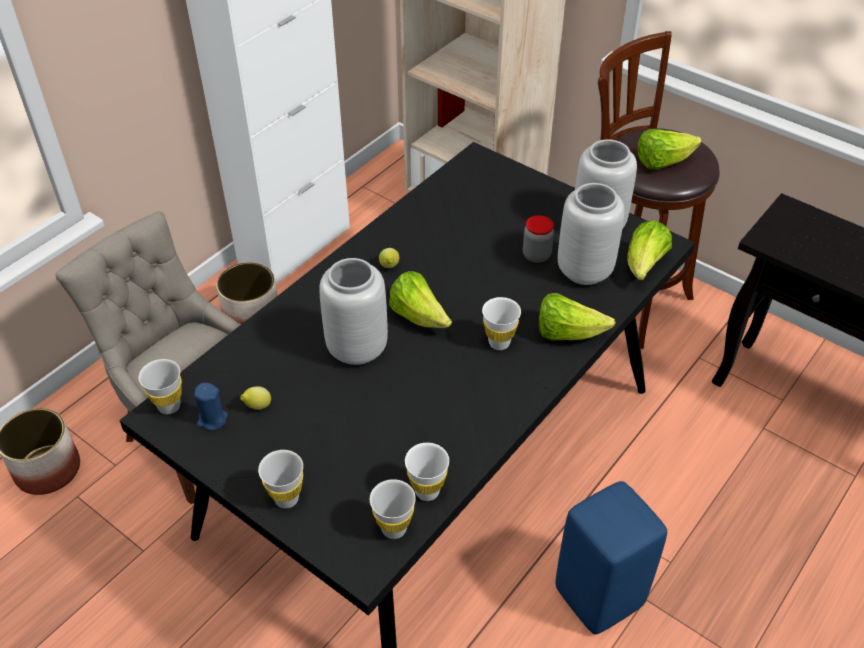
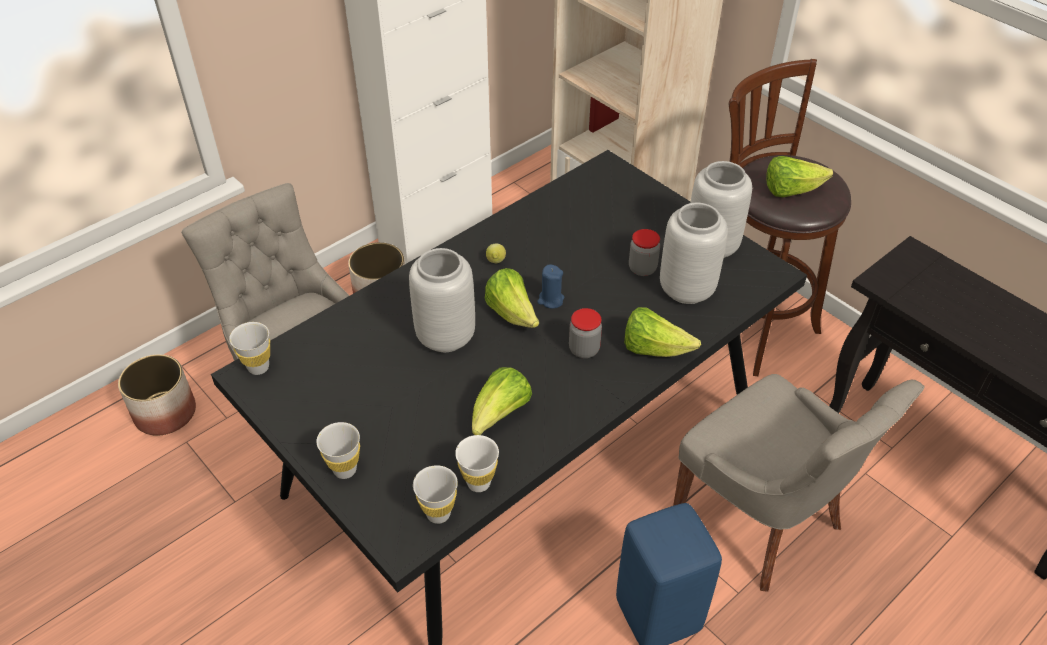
camera: 10 degrees right, 0 degrees up
blue candle [194,383,228,431] -> blue candle moved to [537,264,565,309]
lemon [240,386,271,410] -> none
white cup [482,297,521,350] -> jar [569,308,602,358]
lettuce [627,220,672,280] -> lettuce moved to [472,367,532,435]
none -> grey chair [673,374,924,592]

